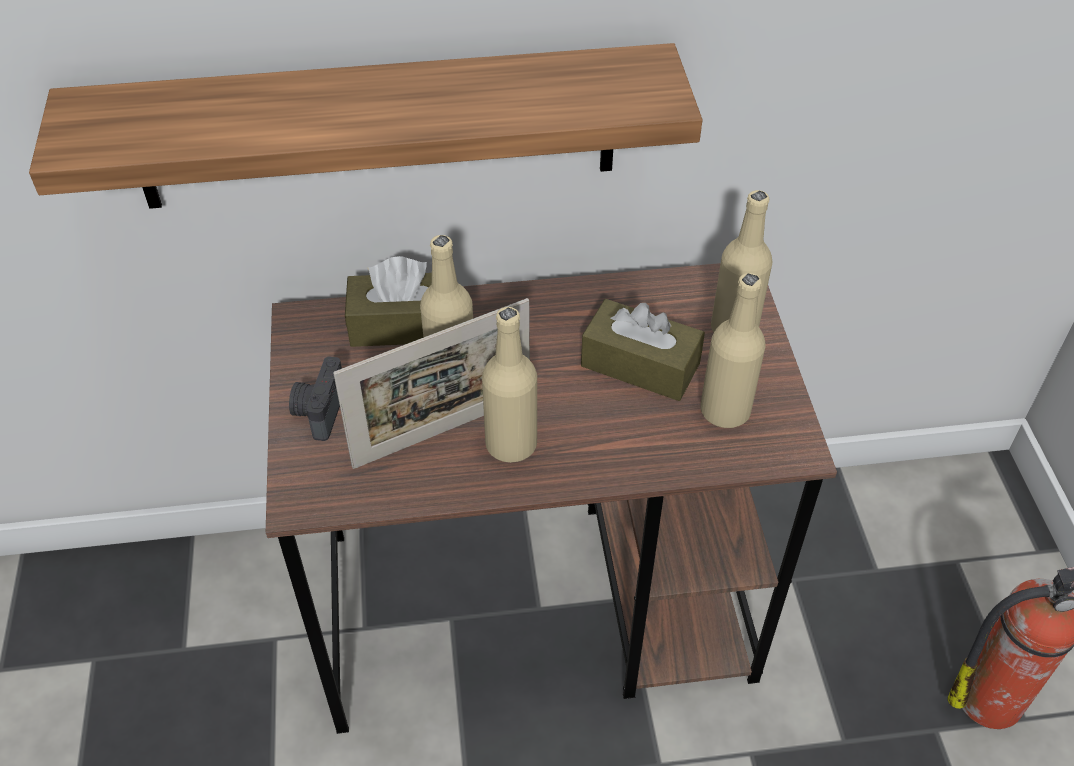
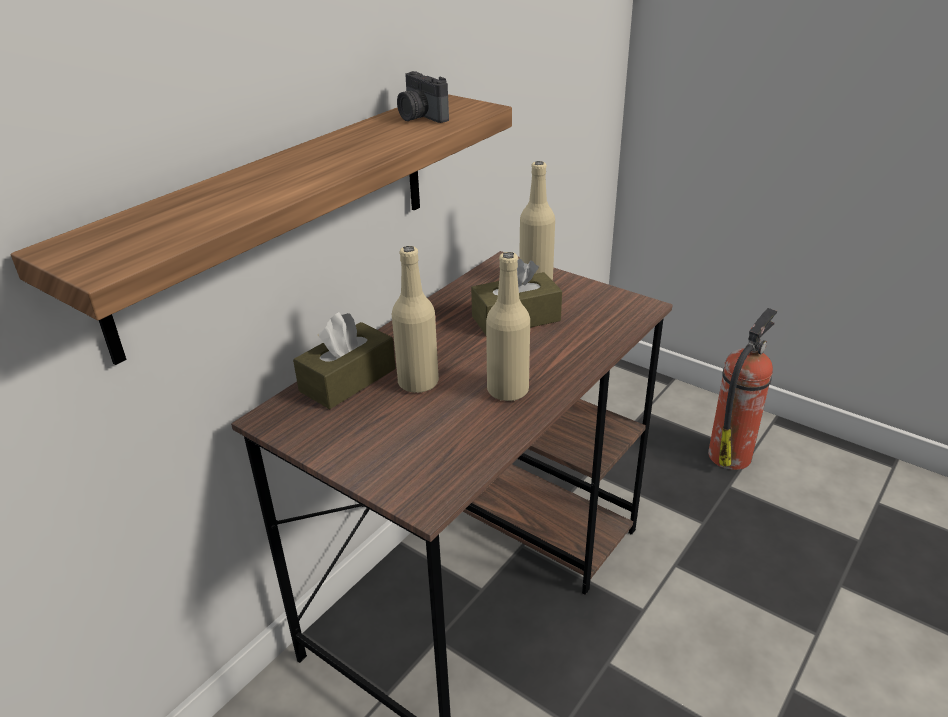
camera: 45 degrees left, 15 degrees down
camera [289,356,342,441] -> camera moved to [397,71,449,123]
picture frame [333,298,530,469] -> none
beige bottle [700,273,766,428] -> none

